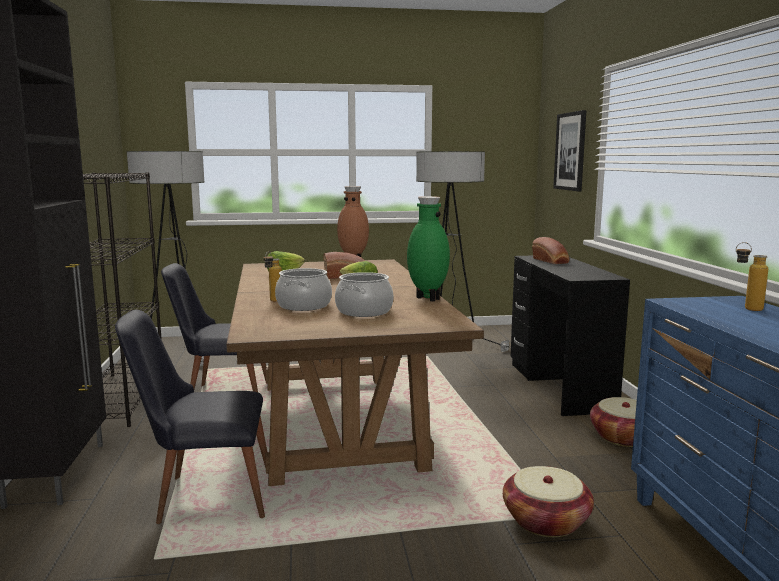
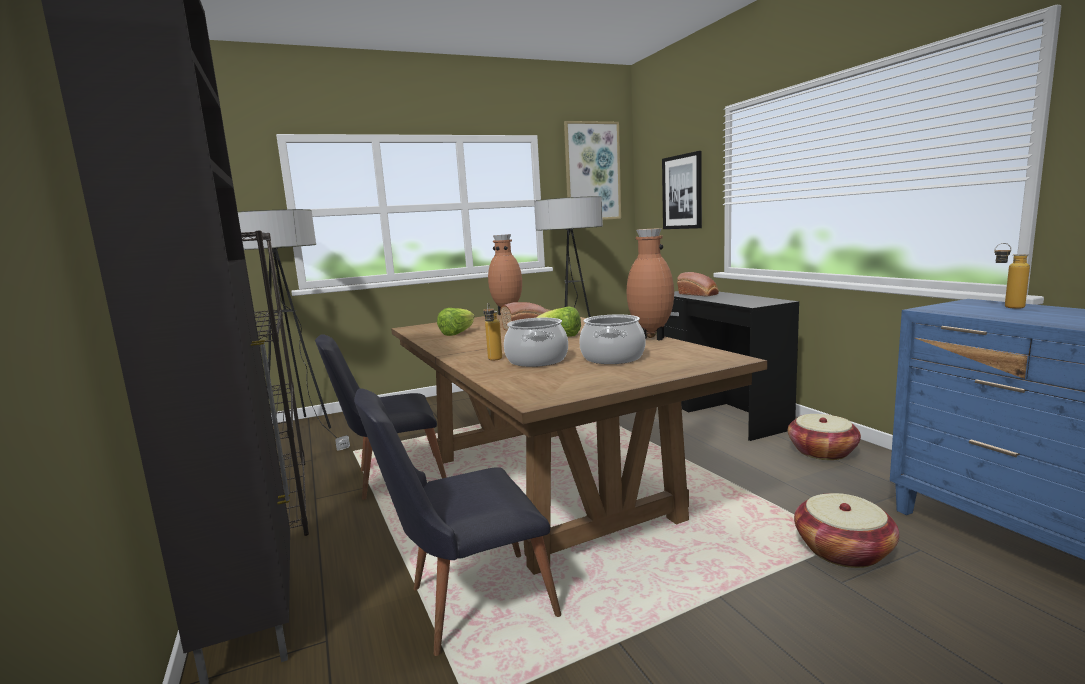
camera: 15 degrees left, 0 degrees up
green vase [407,196,450,302] -> brown vase [627,228,674,341]
none -> picture [564,121,621,220]

